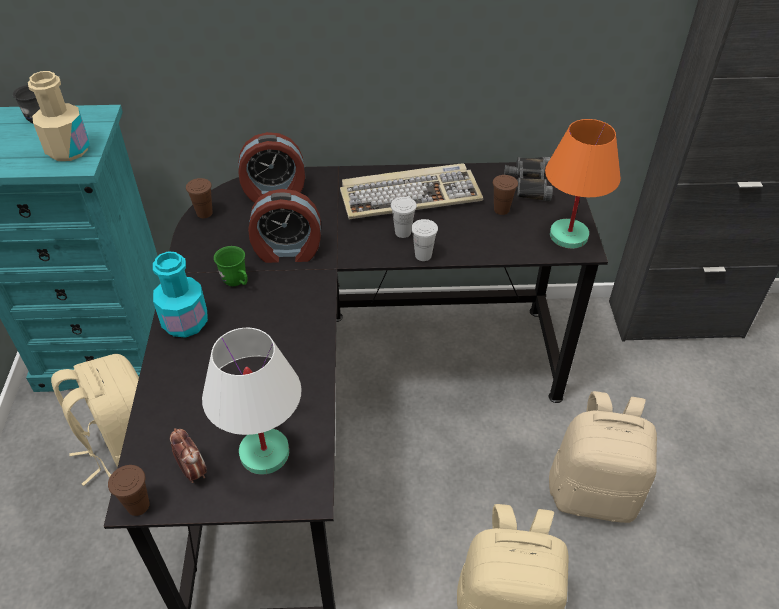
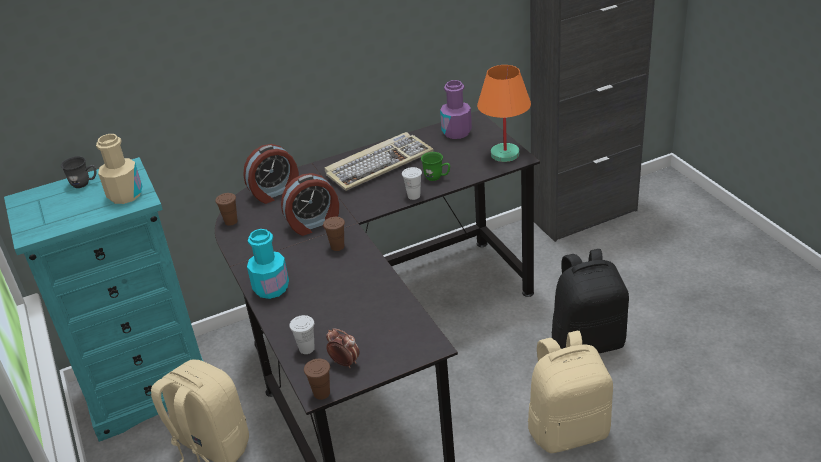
camera: 20 degrees left, 10 degrees down
white table lamp [202,328,301,475] -> none
green mug [214,246,248,286] -> green mug moved to [421,152,450,181]
white cup [391,197,417,238] -> white cup moved to [289,315,315,354]
brown cup [493,175,518,215] -> brown cup moved to [323,217,345,251]
black binoculars [504,157,553,201] -> purple bottle [440,80,472,139]
beige backpack [549,391,657,523] -> black backpack [551,249,629,353]

